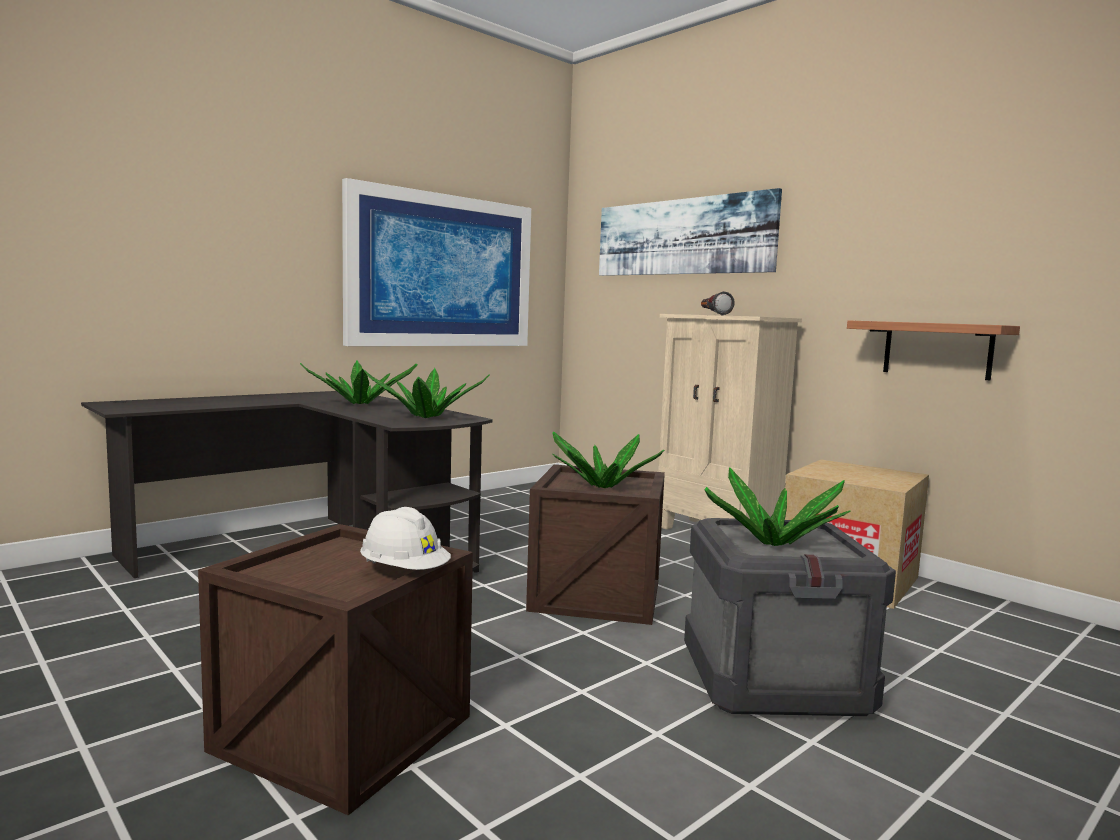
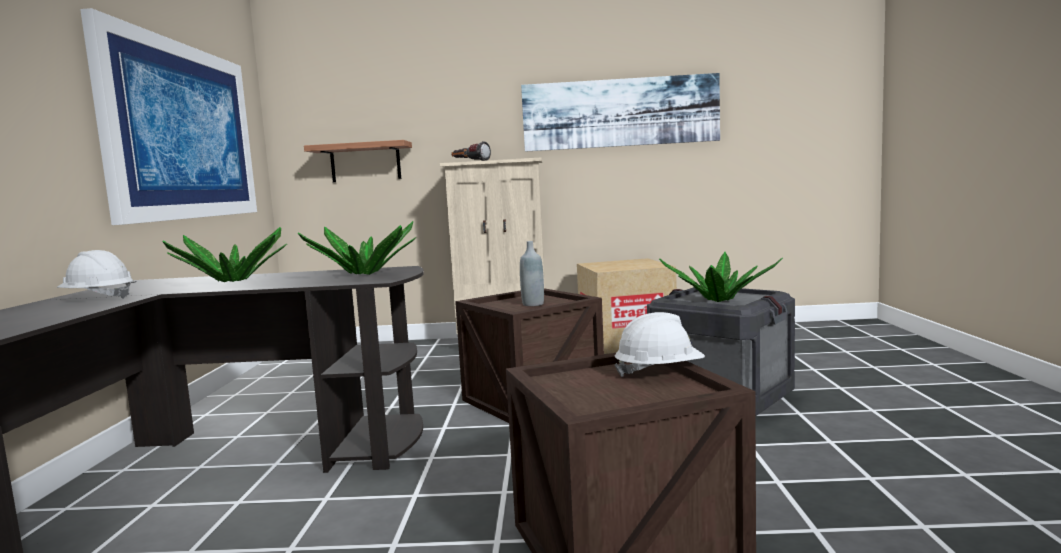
camera: 45 degrees left, 0 degrees up
potted plant [552,432,664,488] -> grey bottle [520,241,544,306]
picture [599,188,782,276] -> picture moved to [521,73,720,152]
shelf [847,320,1020,380] -> shelf moved to [304,140,412,182]
none -> white hard hat [56,250,133,299]

